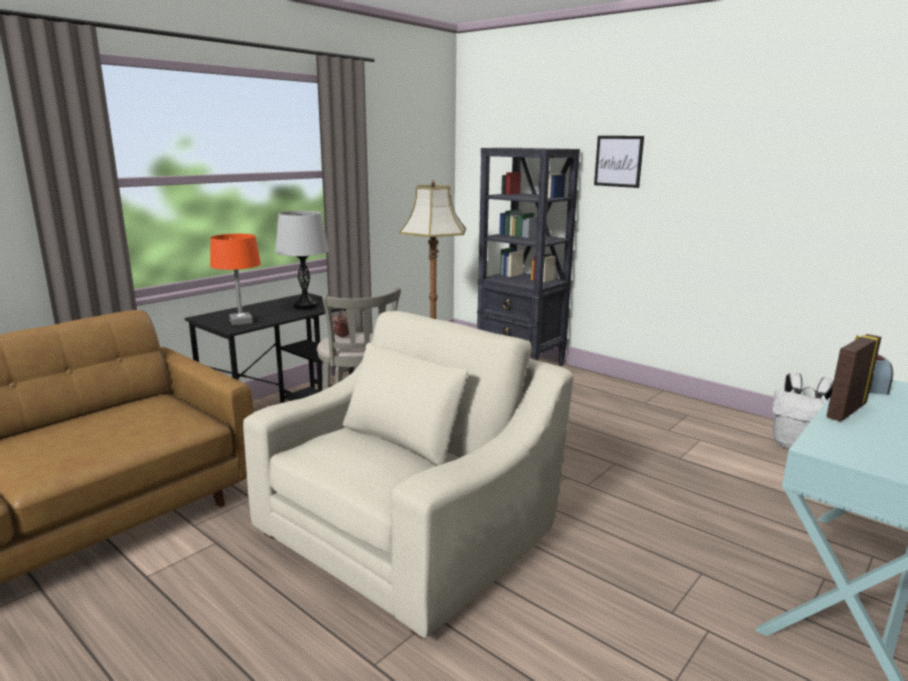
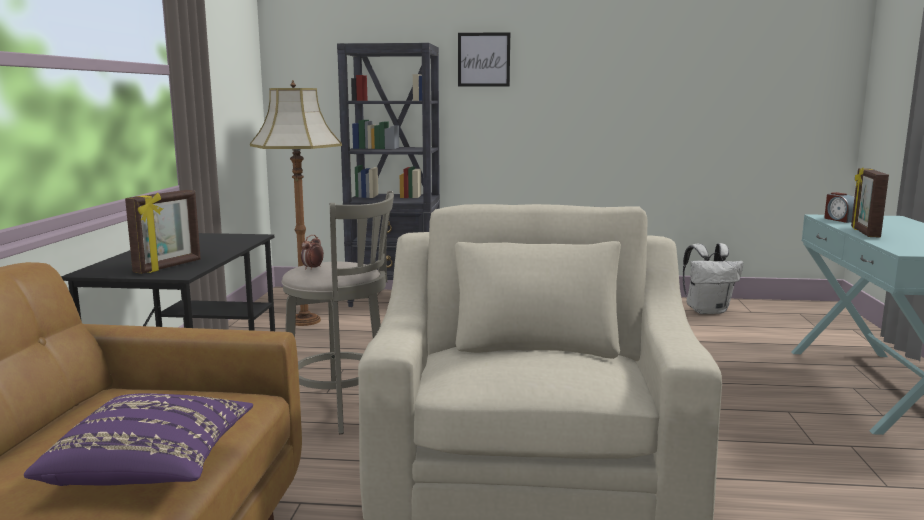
camera: 35 degrees left, 5 degrees down
orange table lamp [210,234,261,325] -> picture frame [125,190,201,274]
grey table lamp [275,211,329,310] -> none
none -> purple pillow [24,393,253,486]

